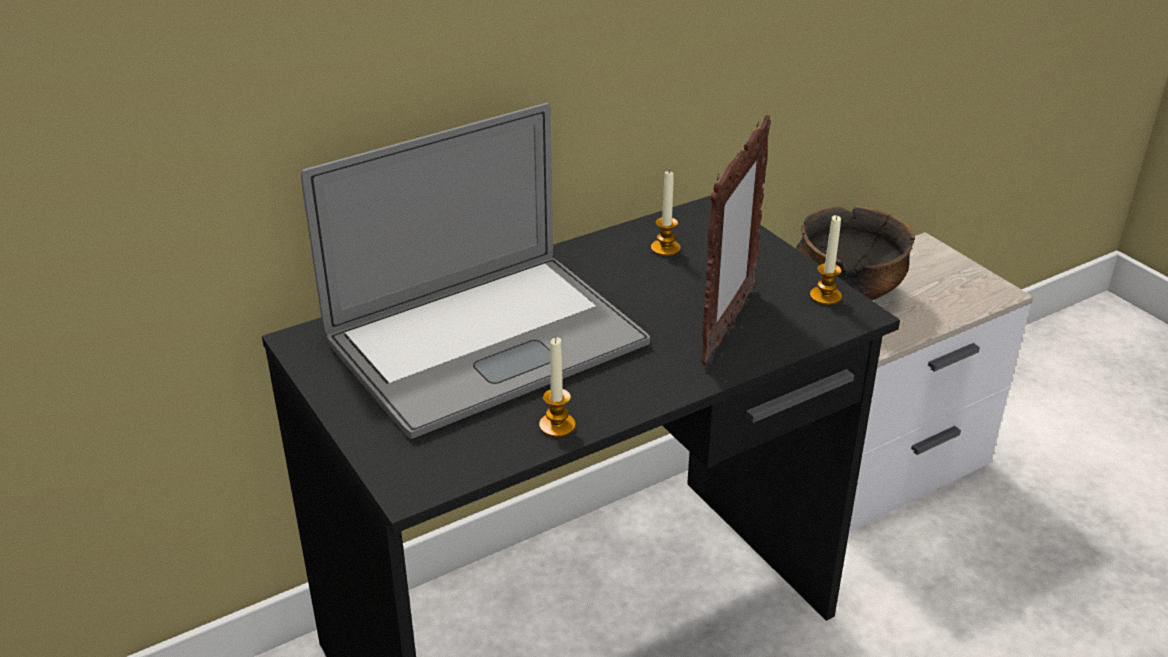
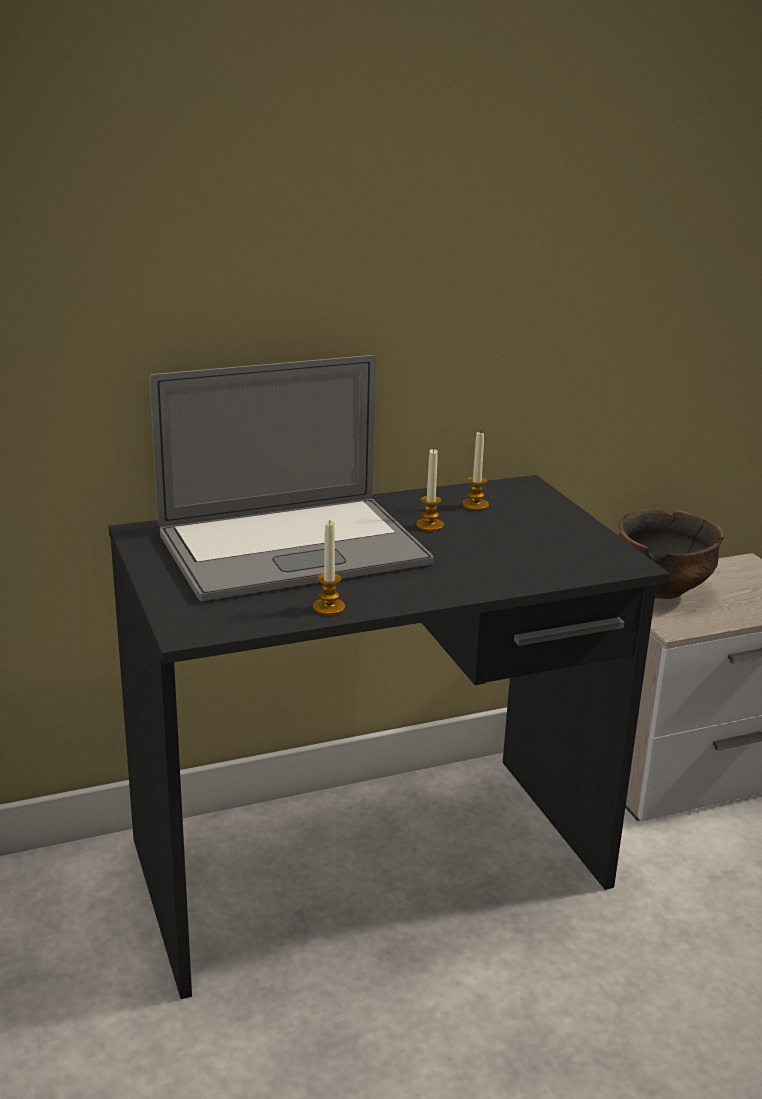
camera: 10 degrees right, 10 degrees down
picture frame [701,115,771,366] -> none
candle [810,215,842,305] -> candle moved to [416,448,444,531]

